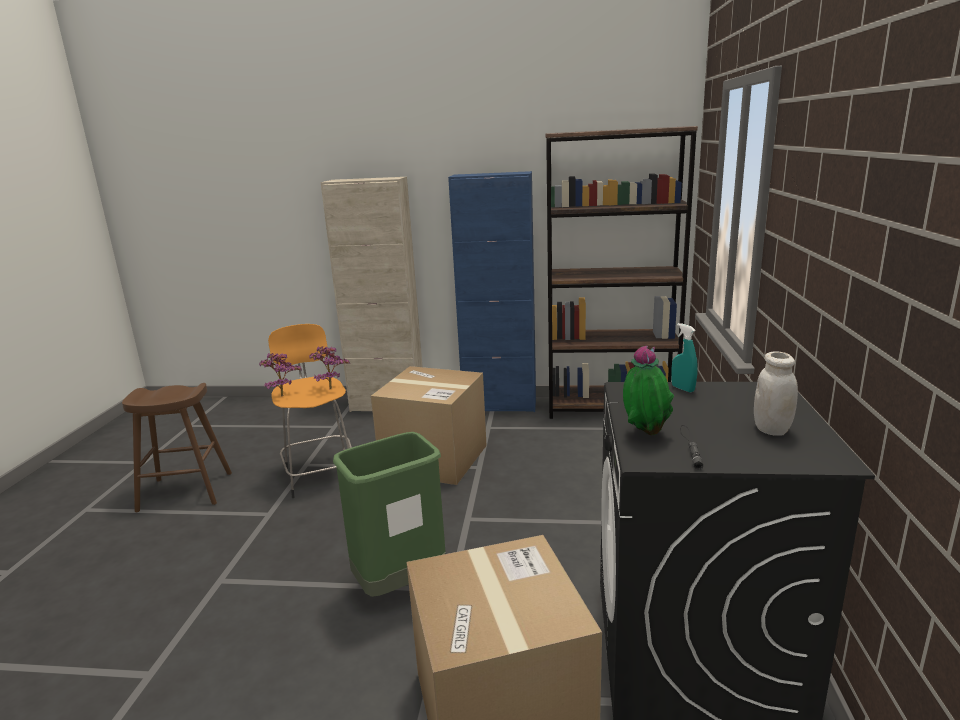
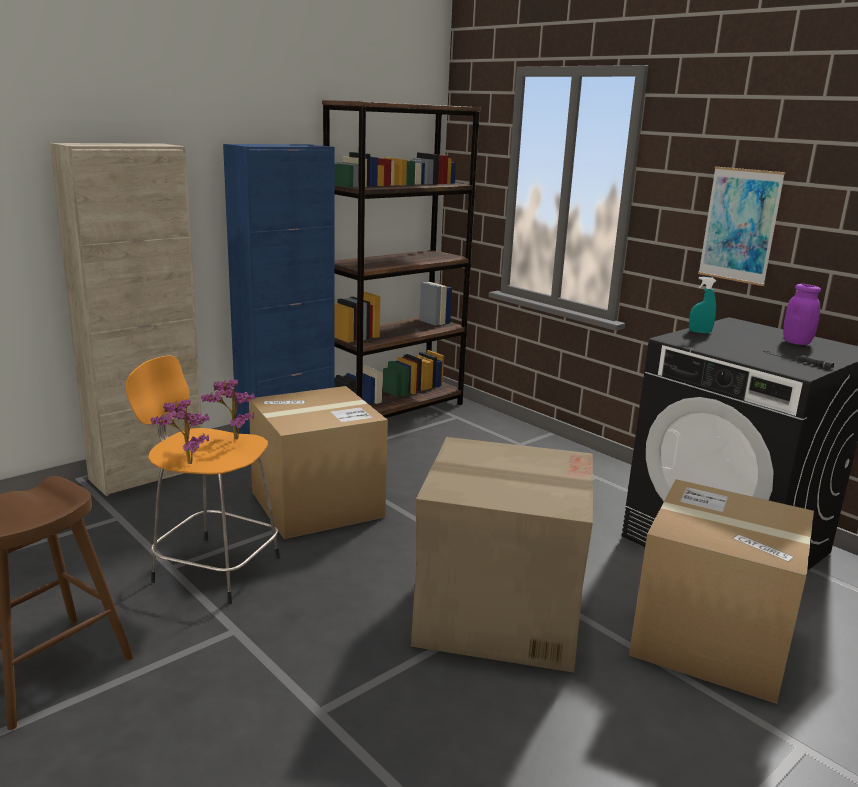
camera: 50 degrees left, 0 degrees up
green trash can [333,432,446,597] -> cardboard box [411,437,593,673]
potted plant [623,345,674,435] -> none
white jar [754,351,798,436] -> purple jar [783,284,821,345]
none -> picture [698,167,785,286]

